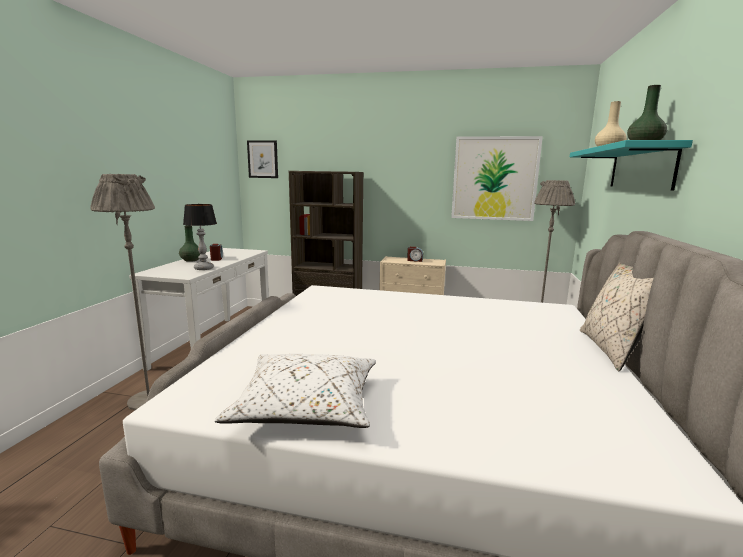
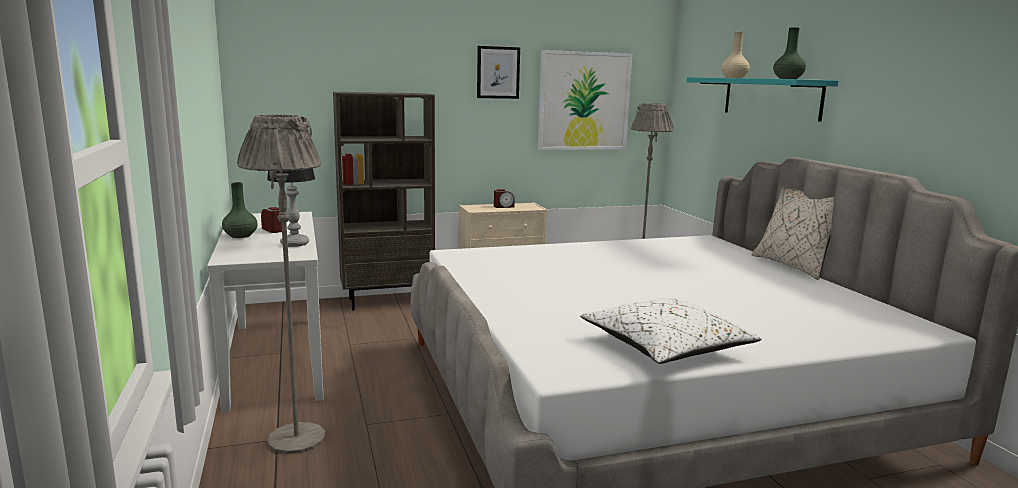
camera: 30 degrees left, 0 degrees up
picture [247,140,278,178] -> picture moved to [477,46,520,99]

